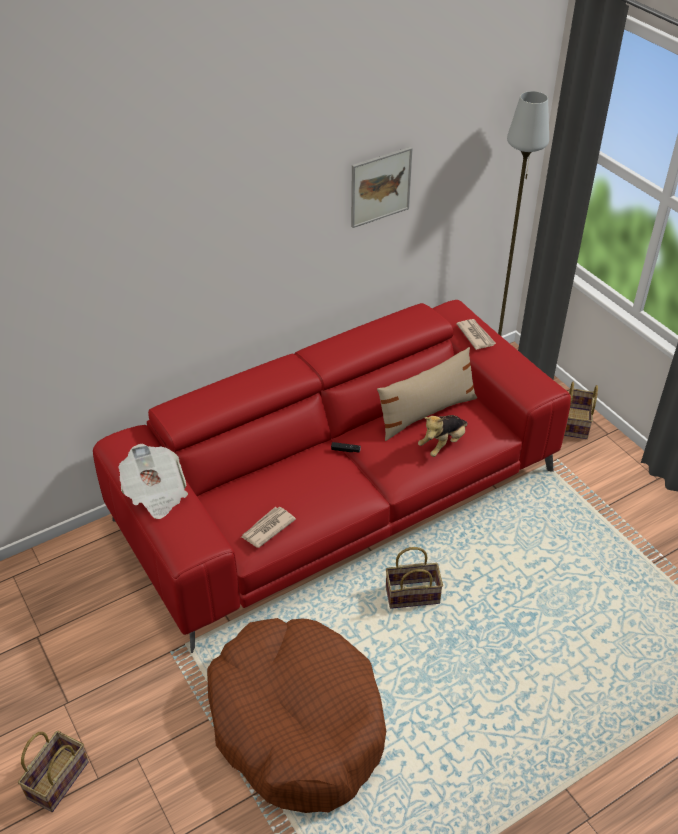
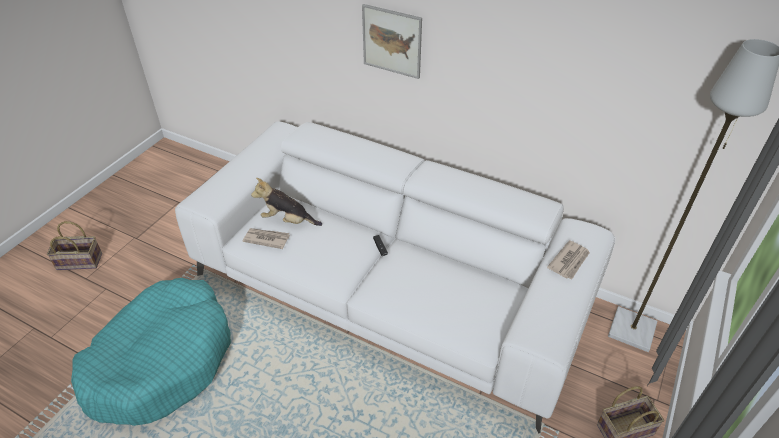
camera: 60 degrees right, 0 degrees up
red sofa [93,300,571,653] -> white sofa [175,121,615,433]
newspaper [118,444,188,519] -> none
brown dog bed [207,618,386,813] -> turquoise dog bed [71,278,231,426]
picture [351,147,412,228] -> picture moved to [362,4,422,79]
beige pillow [377,347,478,441] -> none
basket [386,547,443,609] -> none
plush toy [418,415,468,457] -> plush toy moved to [251,178,322,226]

